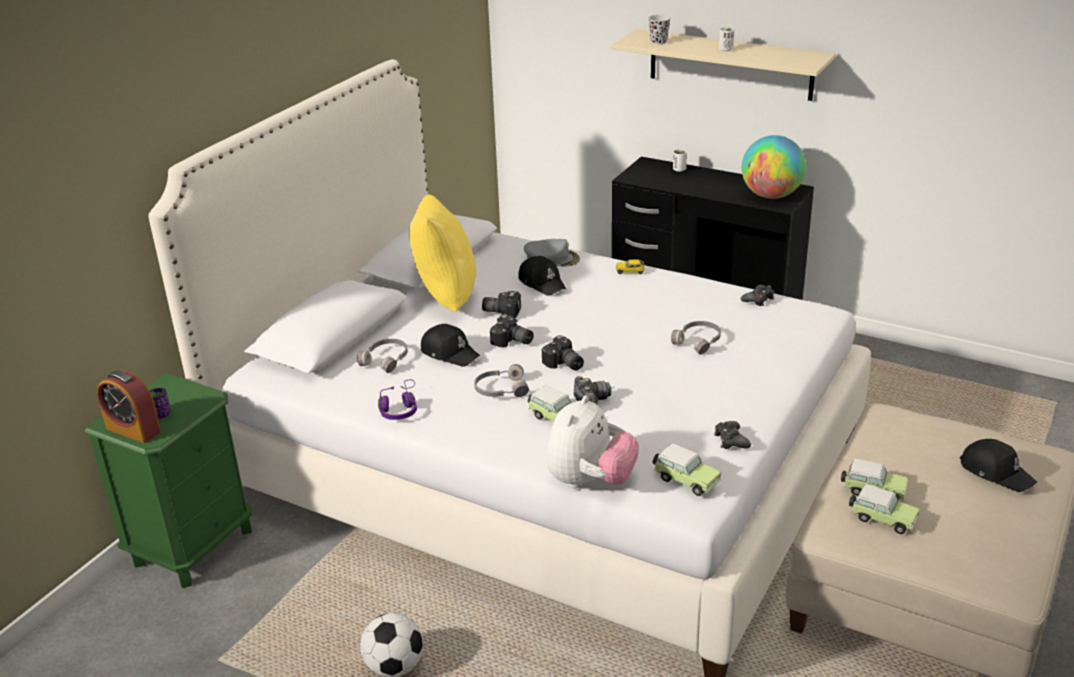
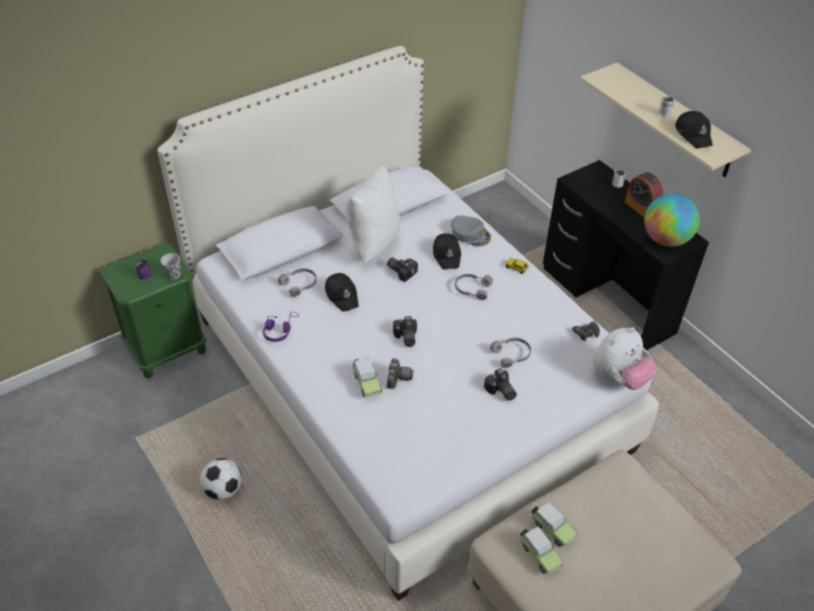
camera: 25 degrees right, 15 degrees up
alarm clock [97,370,161,443] -> alarm clock moved to [625,172,663,218]
yellow pillow [409,194,476,312] -> white pillow [346,166,400,264]
grey headphones [474,364,529,397] -> grey headphones moved to [455,274,493,300]
camera [490,314,534,347] -> camera moved to [484,368,517,401]
plush toy [546,395,639,488] -> plush toy moved to [593,327,657,390]
black cup [648,15,671,45] -> black cup moved to [161,253,181,280]
toy car [653,443,721,496] -> none
black game controller [714,421,751,449] -> none
black cap [960,439,1037,492] -> black cap moved to [675,111,713,149]

